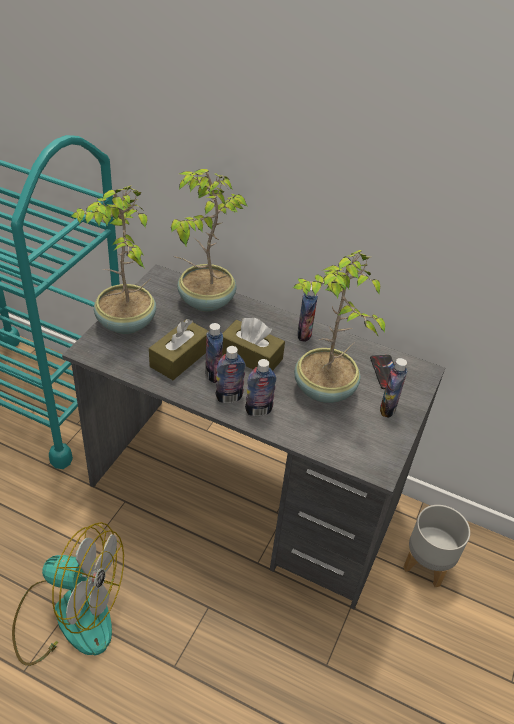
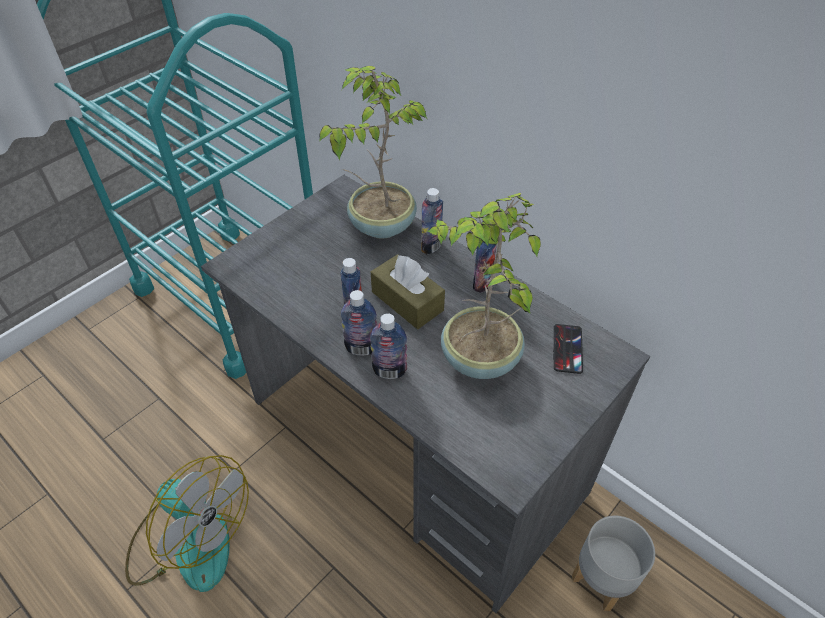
camera: 20 degrees right, 5 degrees up
potted plant [71,185,156,334] -> none
brown tissue box [149,319,209,380] -> none
bottle [380,358,407,418] -> bottle moved to [421,188,443,255]

